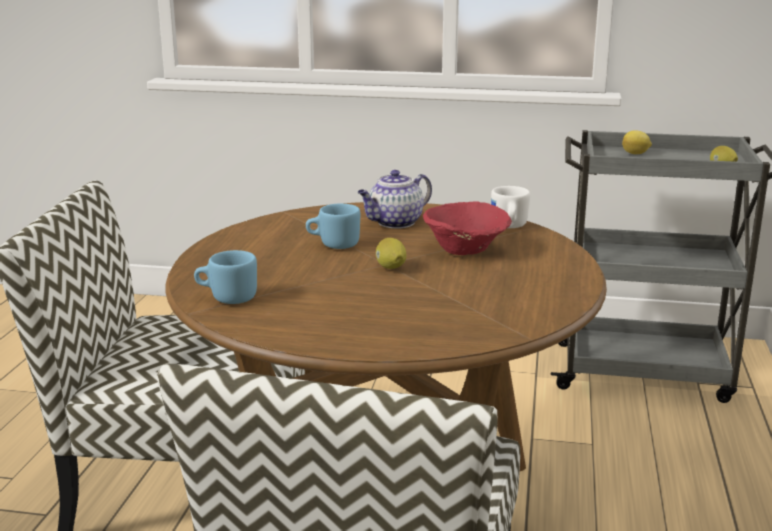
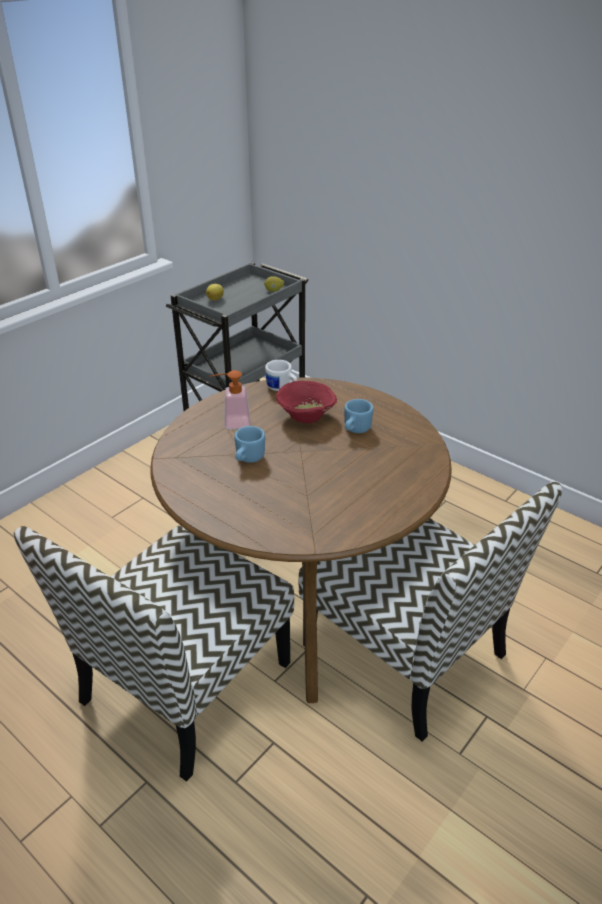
camera: 60 degrees left, 15 degrees up
blue mug [194,250,257,304] -> blue mug moved to [345,399,373,433]
teapot [358,170,432,228] -> soap dispenser [210,370,250,429]
lemon [376,238,406,269] -> none

